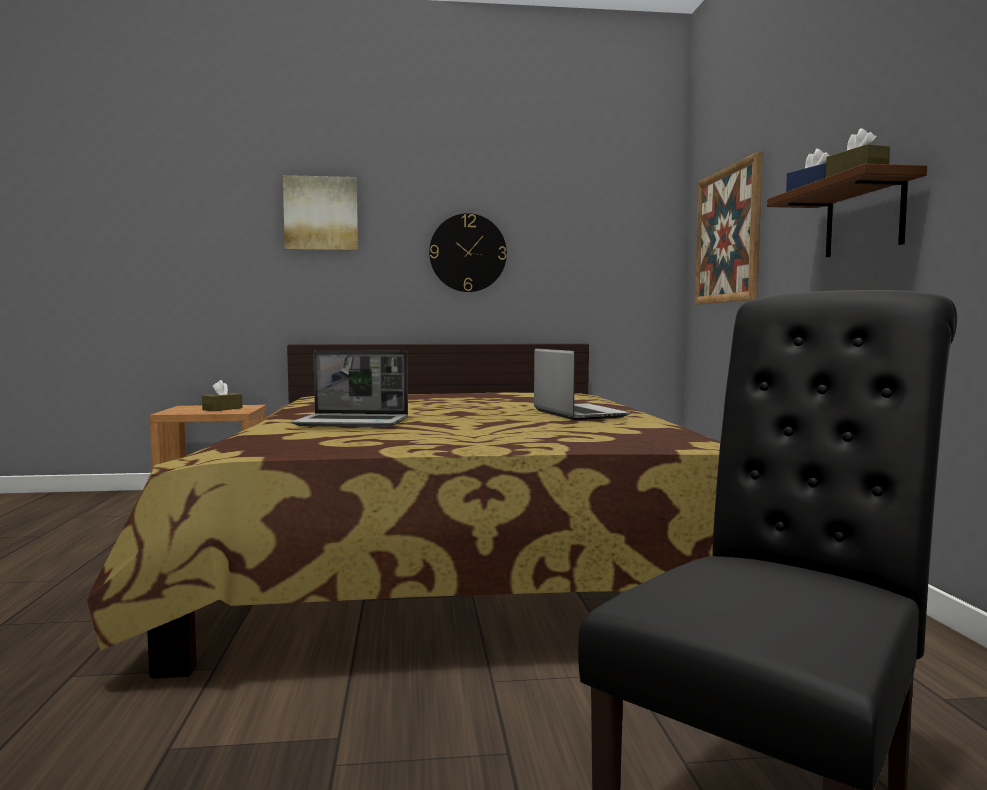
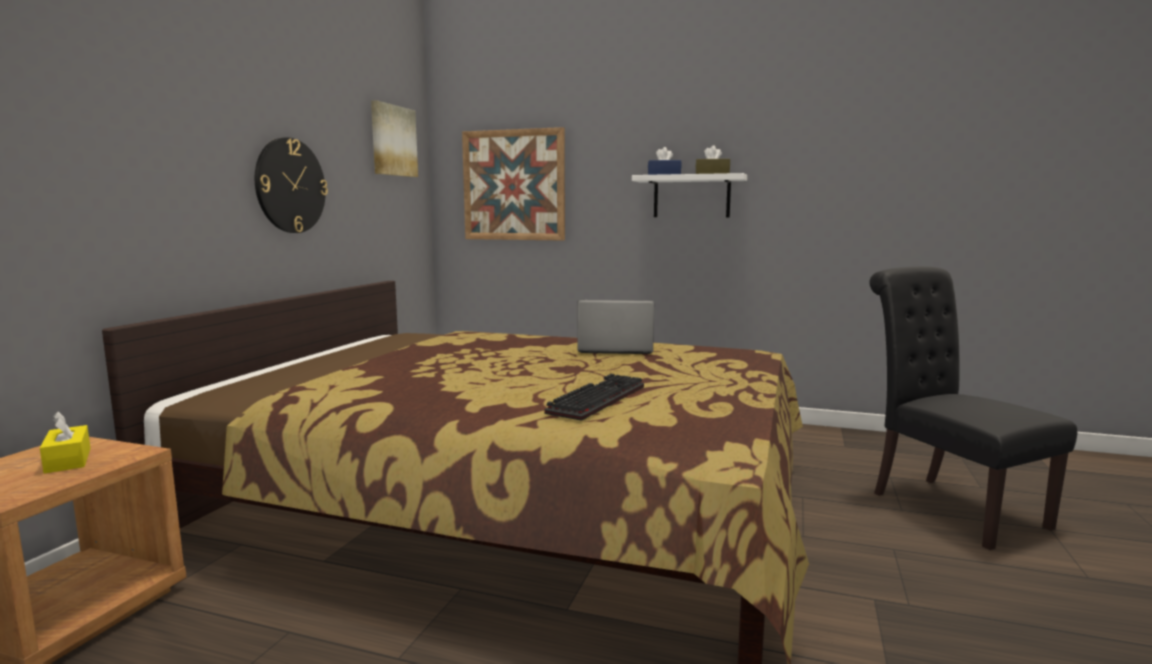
camera: 65 degrees left, 5 degrees up
brown tissue box [202,380,242,411] -> yellow tissue box [40,411,91,474]
picture [283,175,358,251] -> picture moved to [371,100,418,177]
laptop [292,351,408,427] -> keyboard [544,374,644,421]
brown shelf [767,164,927,257] -> white shelf [632,173,747,218]

